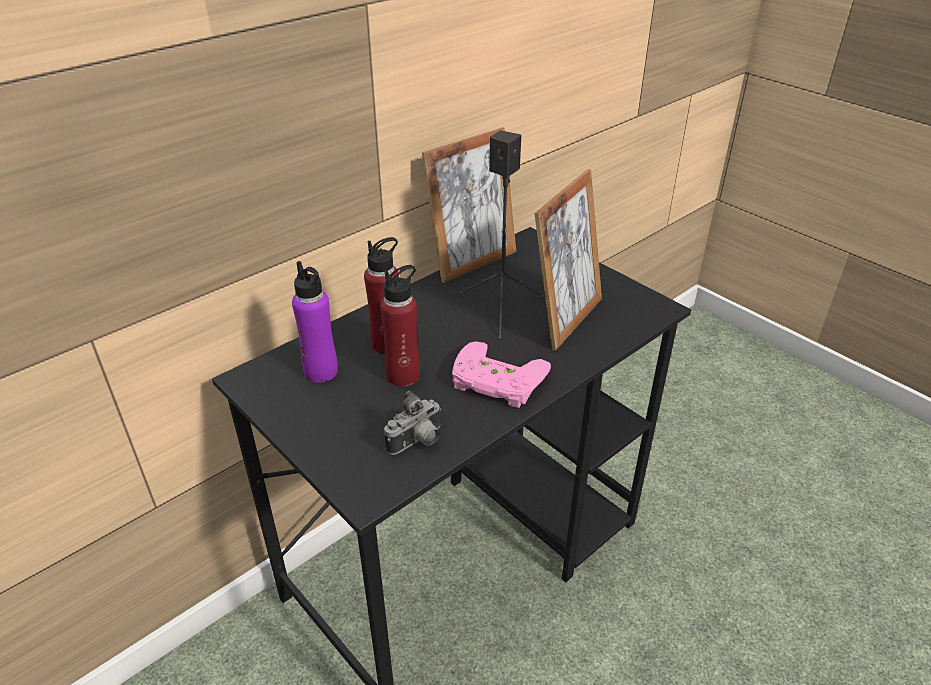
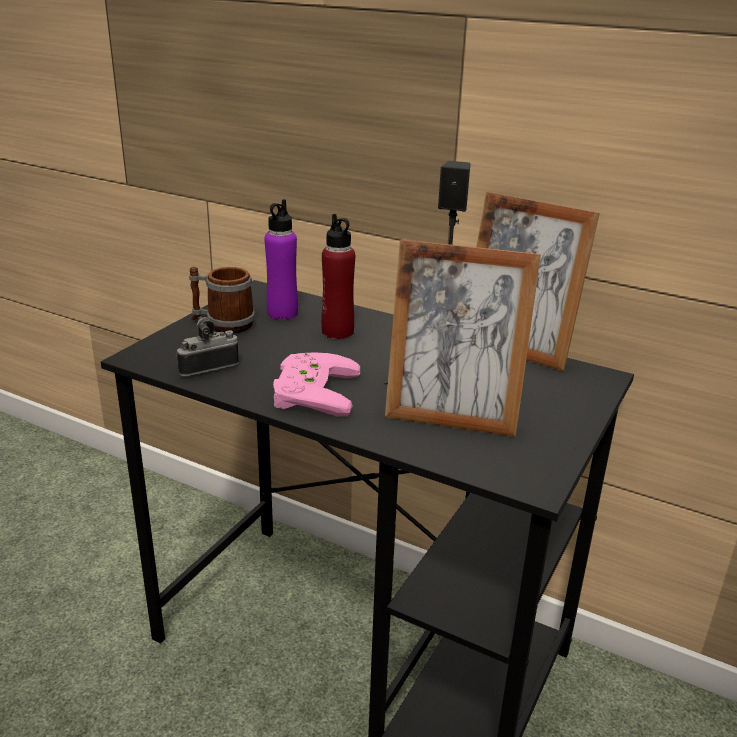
camera: 70 degrees right, 10 degrees down
red bottle [380,265,420,387] -> none
camera [384,391,441,455] -> camera turned 120 degrees clockwise [176,316,239,376]
none -> mug [189,267,255,333]

